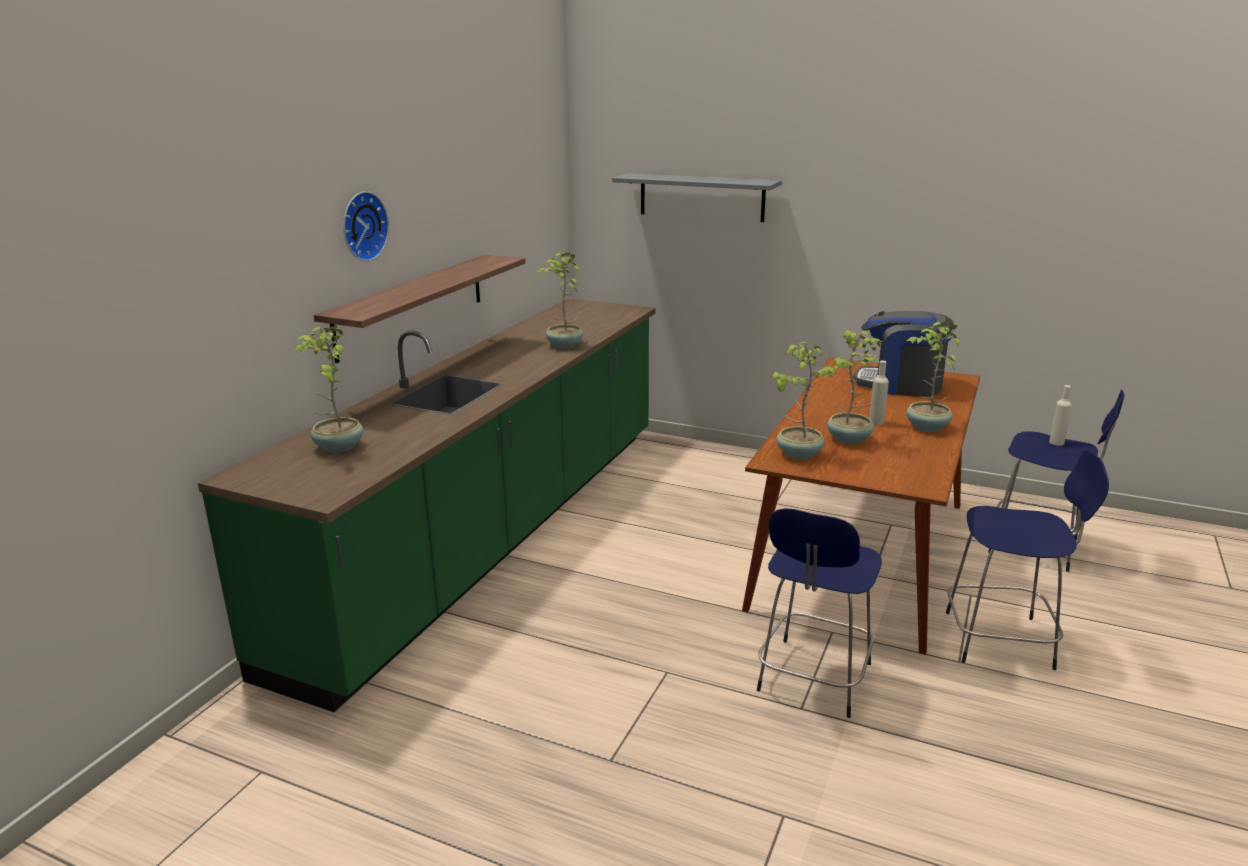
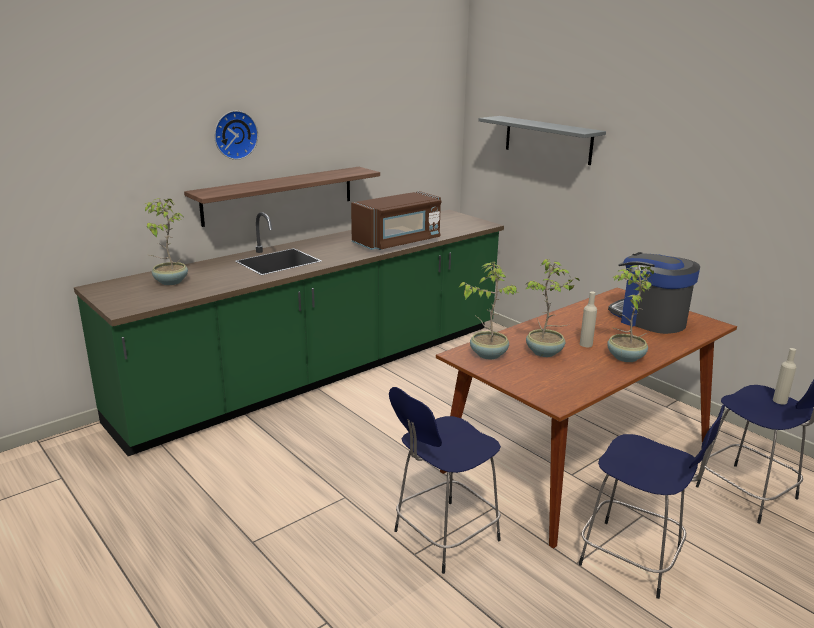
camera: 25 degrees right, 0 degrees up
potted plant [537,252,583,349] -> brown microwave [351,191,442,250]

